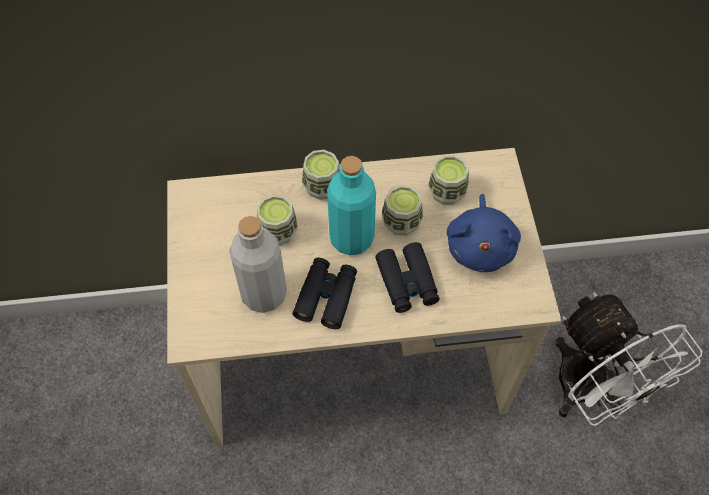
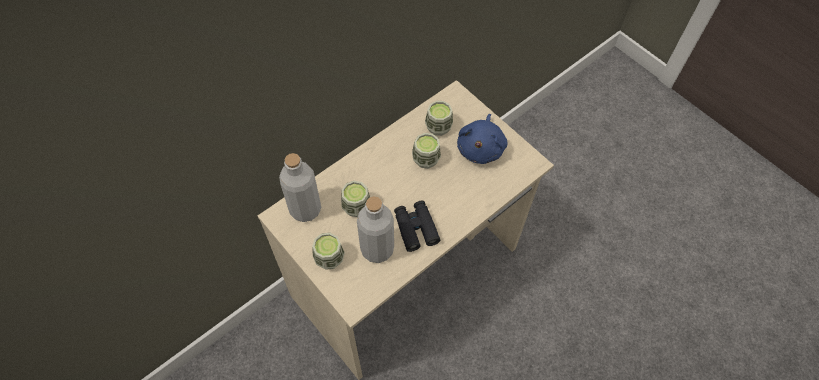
camera: 35 degrees left, 0 degrees up
cup [302,150,340,200] -> cup moved to [312,233,345,270]
turquoise bottle [327,156,376,255] -> none
black binoculars [375,242,440,313] -> none
blue plush toy [446,194,521,272] -> blue plush toy turned 45 degrees clockwise [457,114,508,164]
white fan [555,292,702,426] -> none
none -> grey bottle [279,153,321,222]

